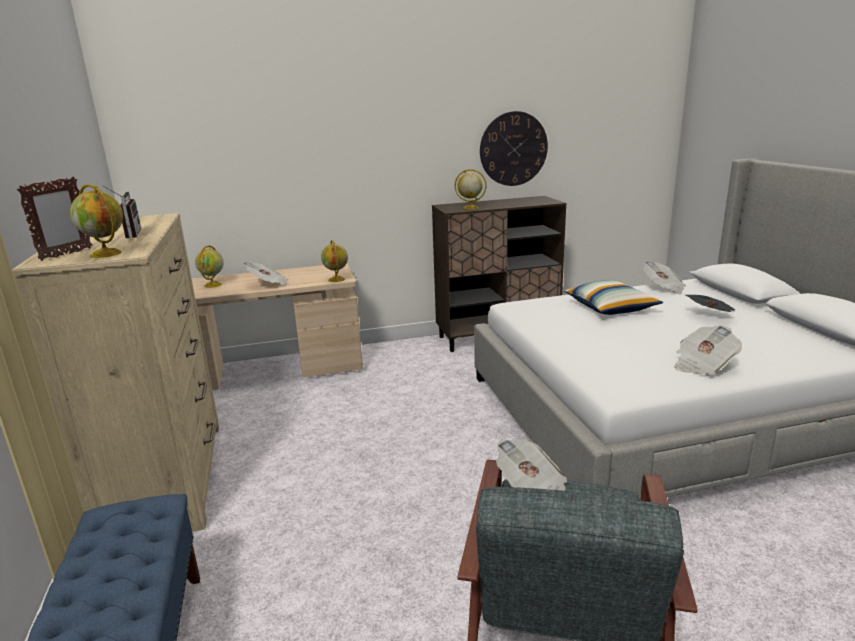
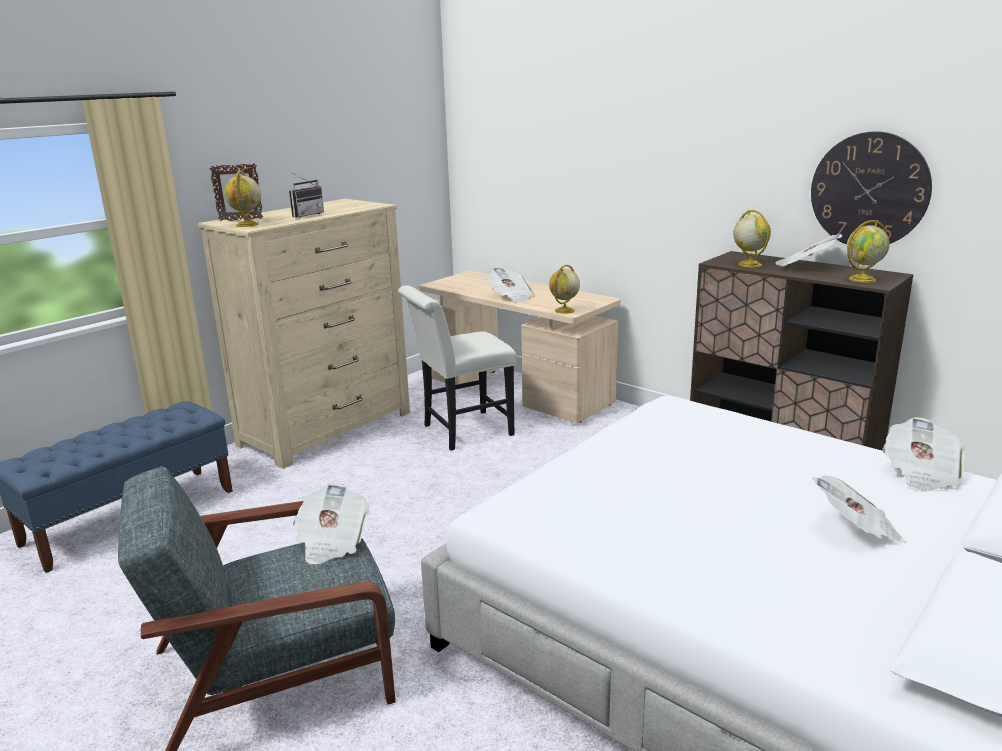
camera: 55 degrees right, 0 degrees up
globe [195,245,224,288] -> globe moved to [847,220,890,283]
pillow [564,280,663,315] -> none
newspaper [674,326,742,375] -> newspaper moved to [776,234,842,267]
none -> white chair [398,285,517,450]

